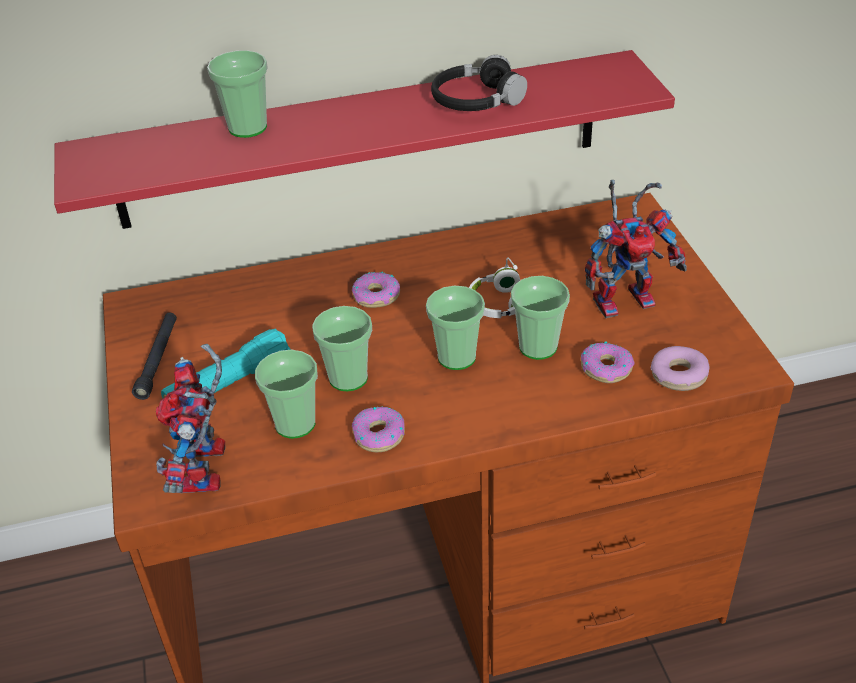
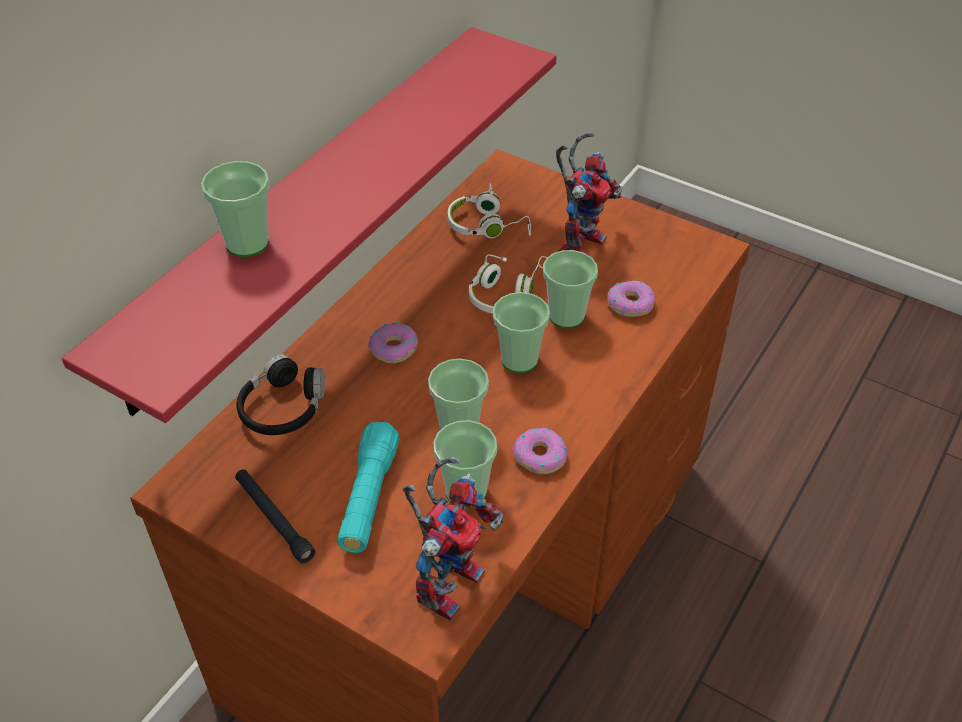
camera: 45 degrees left, 5 degrees up
toy robot [156,344,225,493] -> toy robot turned 105 degrees counterclockwise [403,457,504,621]
black headphones [431,55,527,111] -> black headphones moved to [236,354,325,435]
donut [650,346,710,391] -> none
none -> white headphones [448,183,531,238]

